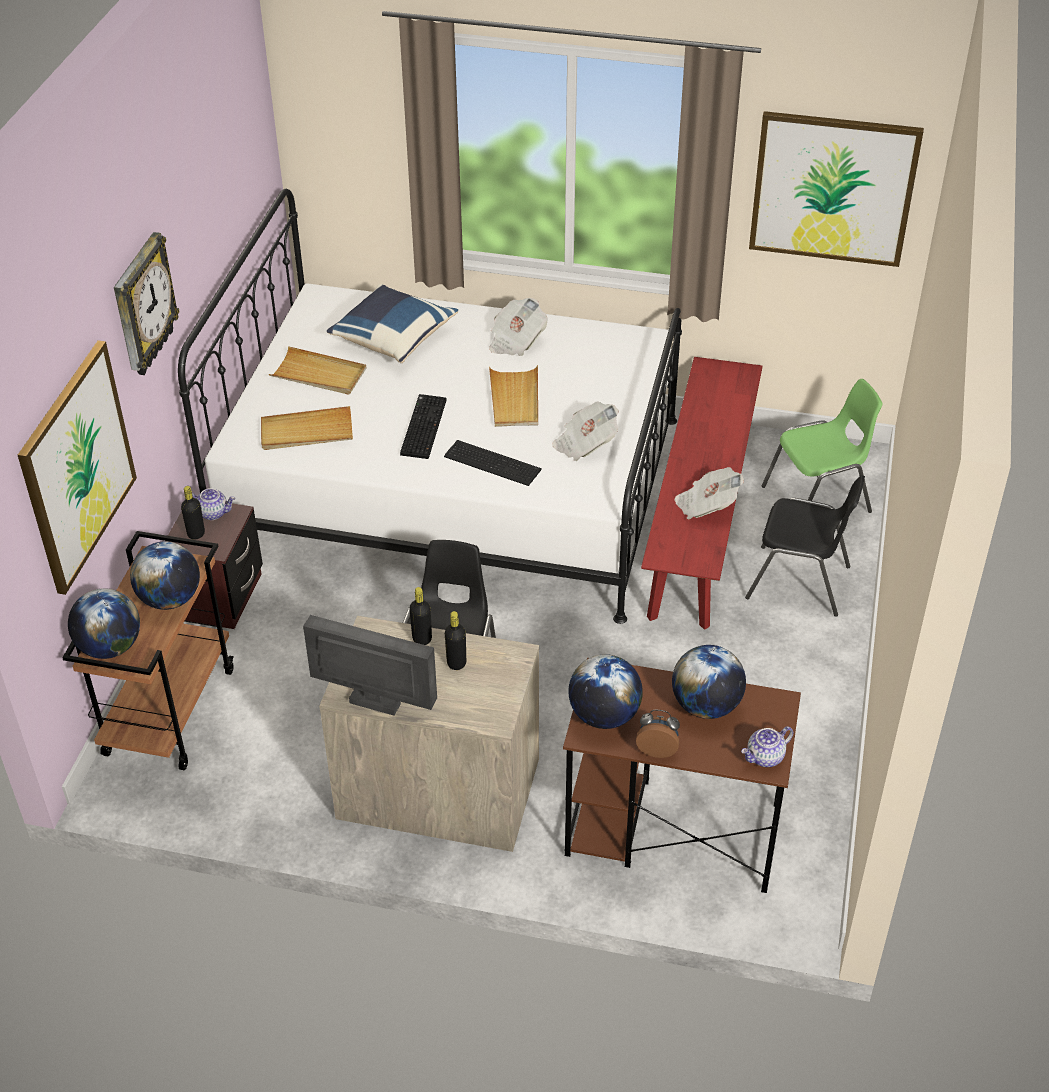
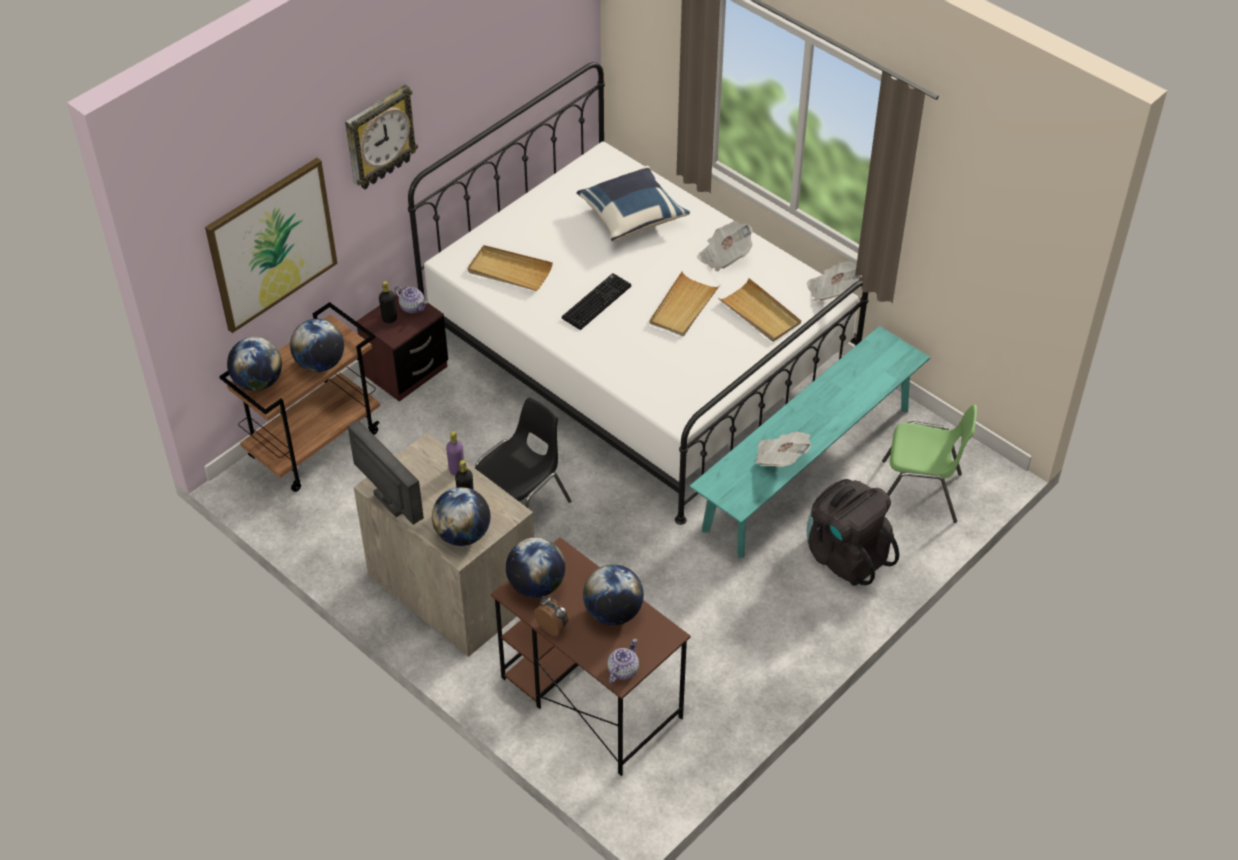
camera: 30 degrees right, 5 degrees up
beige tray [269,346,366,395] -> beige tray moved to [718,278,801,342]
black bottle [409,587,432,645] -> purple bottle [446,431,464,476]
keyboard [444,440,542,486] -> none
newspaper [552,401,619,461] -> newspaper moved to [807,261,862,301]
red bench [641,357,763,630] -> turquoise bench [690,326,930,558]
teapot [741,726,793,767] -> teapot turned 120 degrees clockwise [608,639,639,683]
black chair [745,475,865,617] -> black backpack [807,479,899,586]
picture [749,111,924,267] -> none
none -> globe [432,487,490,546]

